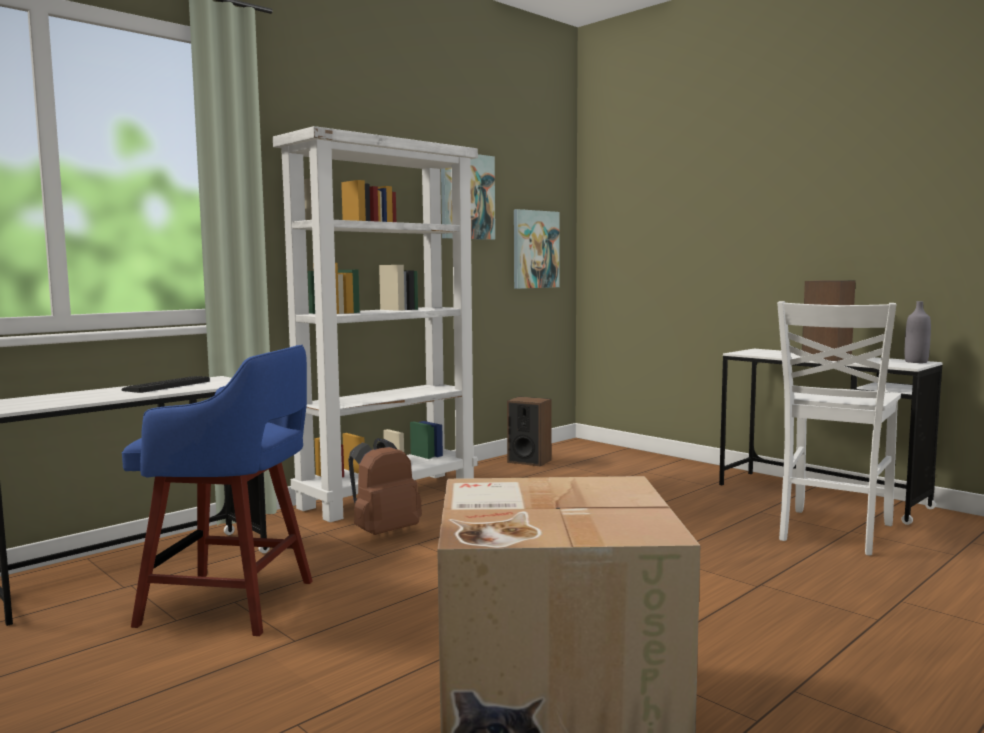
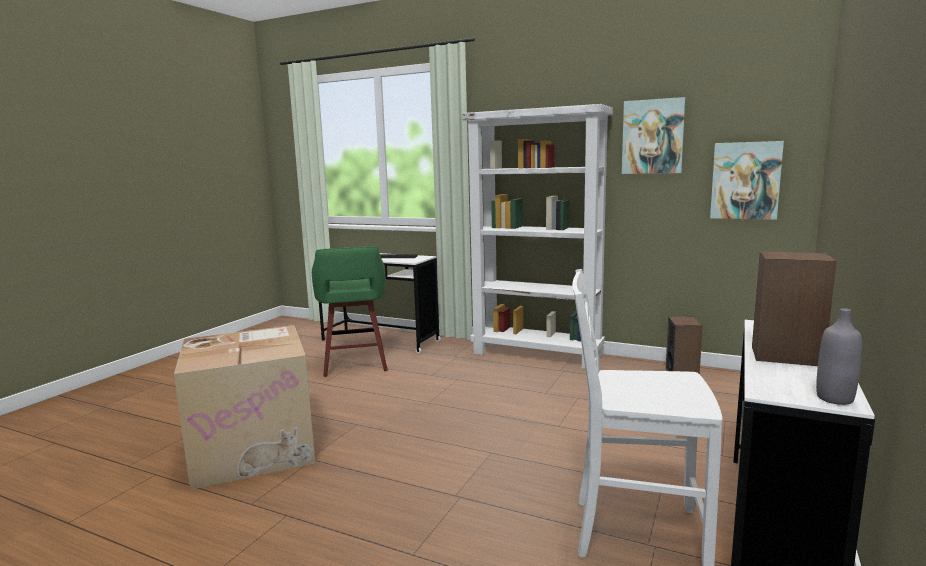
camera: 70 degrees right, 5 degrees up
blue stool [122,345,313,636] -> green stool [312,246,388,377]
brown backpack [348,438,422,535] -> none

